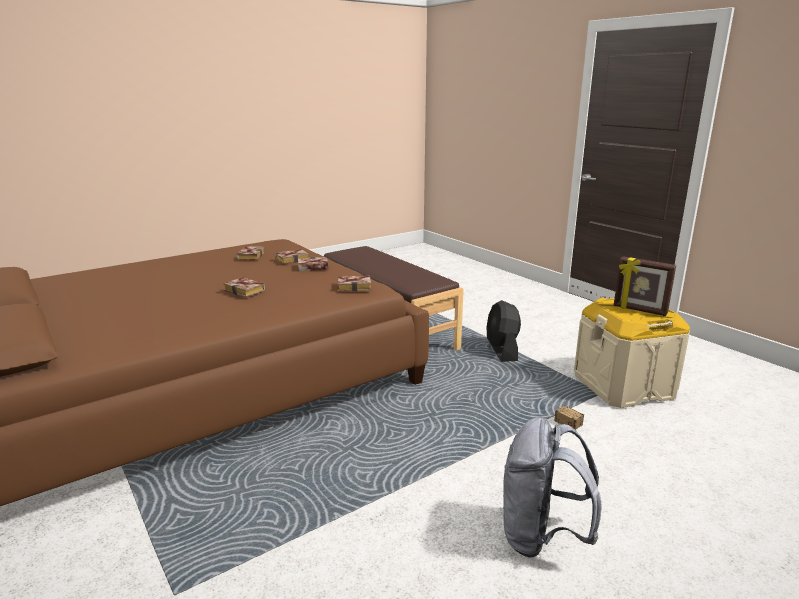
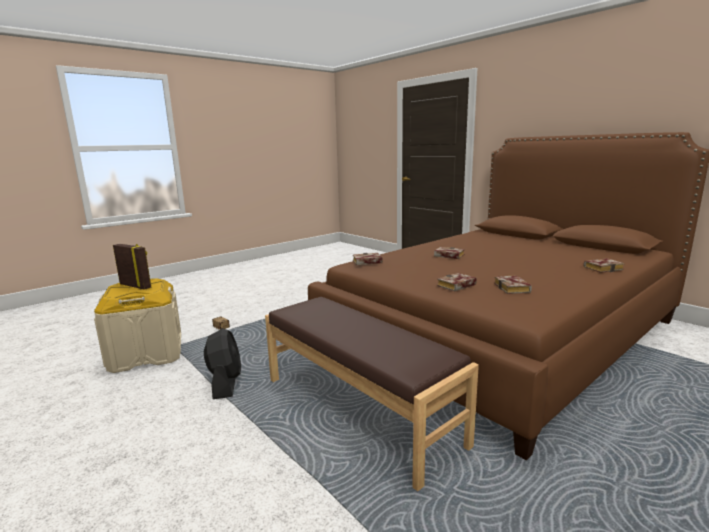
camera: 175 degrees right, 5 degrees down
book [298,257,329,271] -> book moved to [584,258,625,273]
grey backpack [503,417,602,558] -> none

